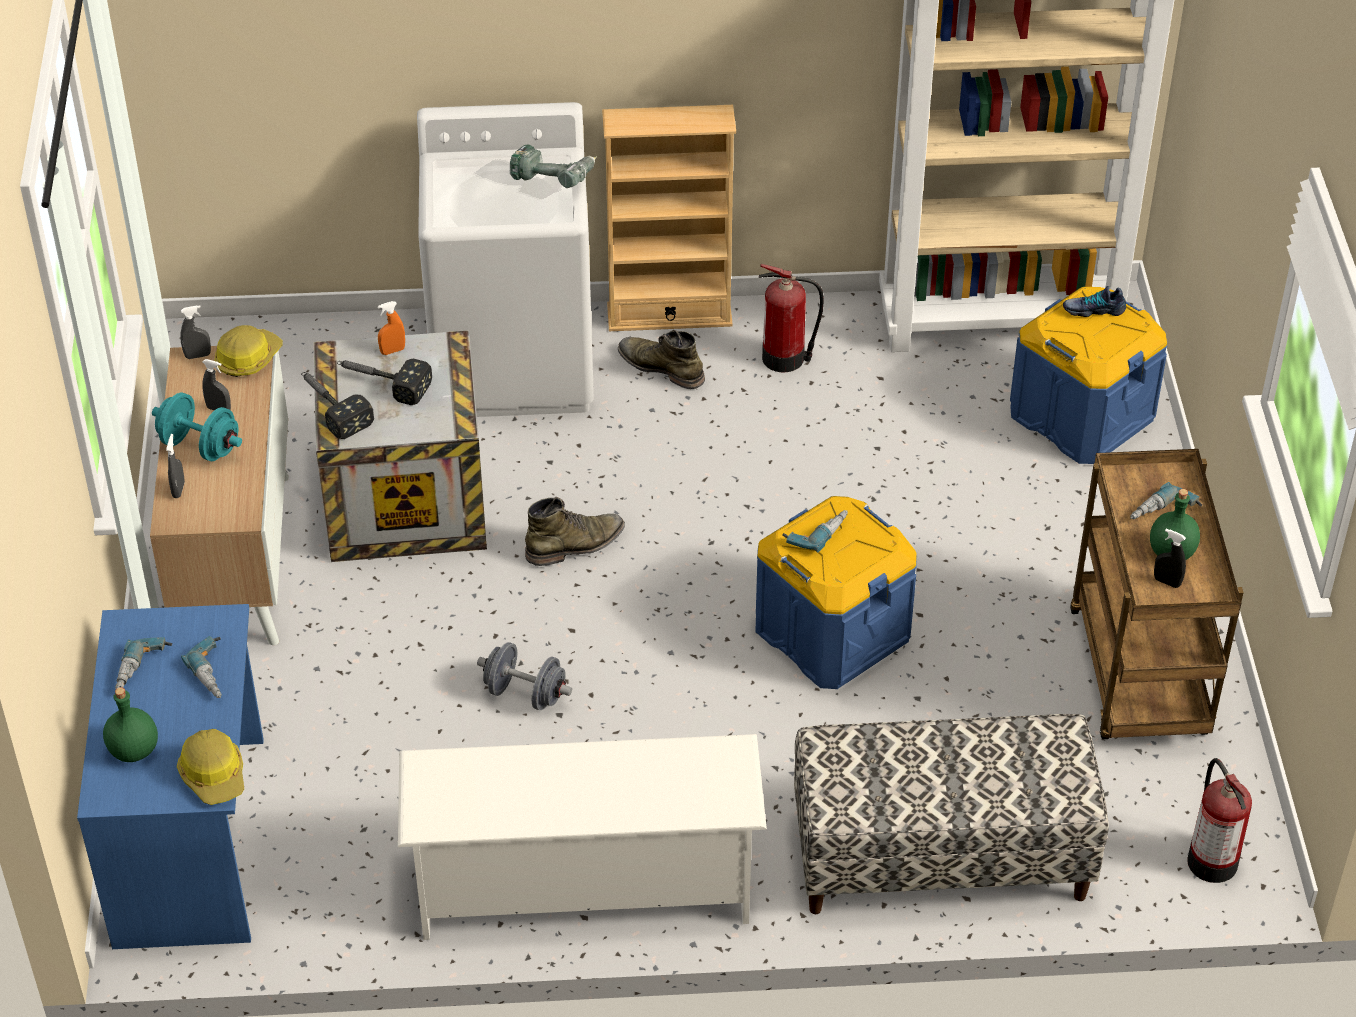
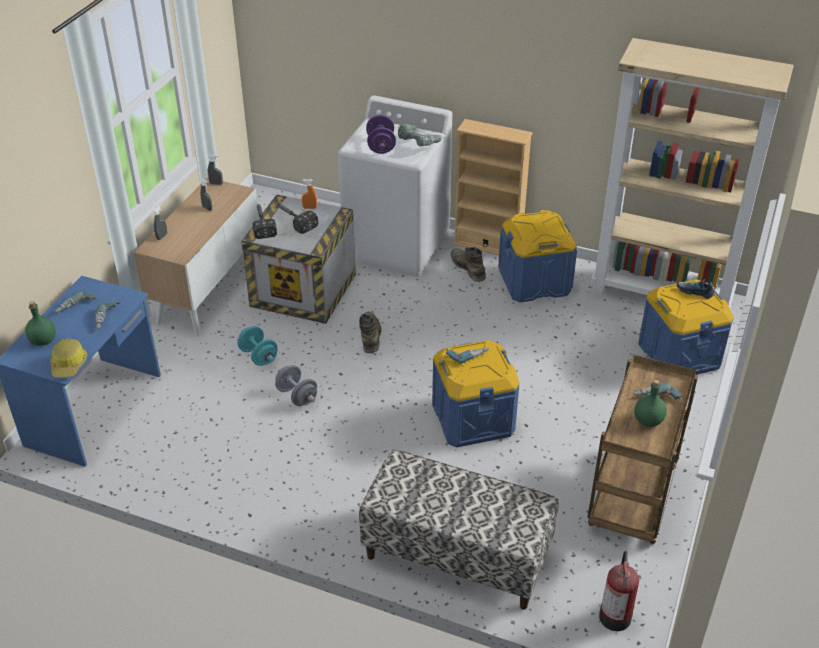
camera: 25 degrees right, 5 degrees down
turquoise dumbbell [152,393,242,461] -> turquoise dumbbell moved to [238,326,278,366]
hard hat [215,325,283,377] -> none
white shoe rack [398,734,767,940] -> none
green boot [525,497,625,566] -> green boot turned 90 degrees counterclockwise [359,312,382,353]
fire extinguisher [759,264,824,372] -> blue storage box [498,210,577,302]
black spray bottle [1154,529,1186,588] -> none
none -> purple dumbbell [366,115,396,154]

